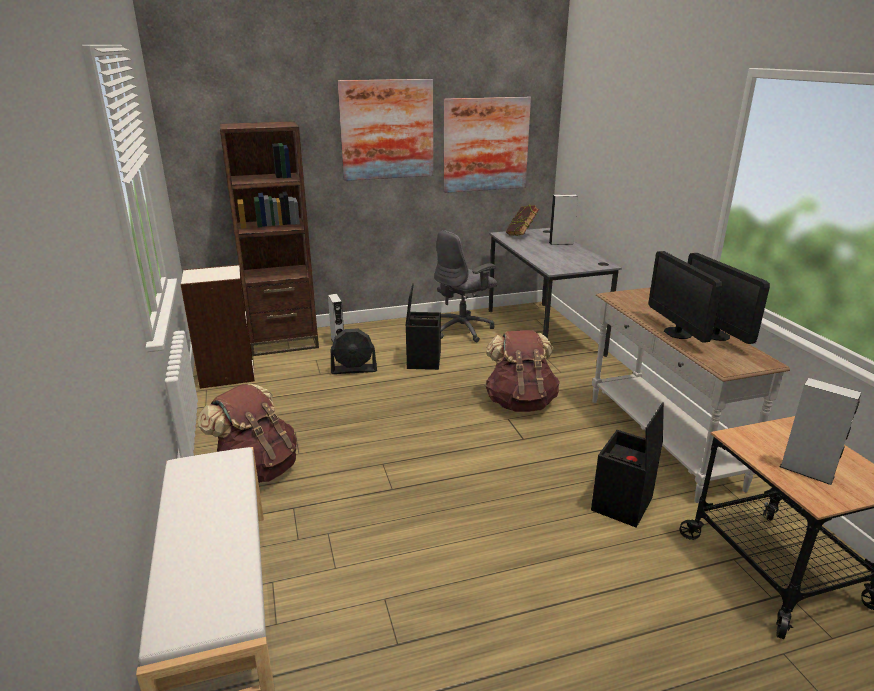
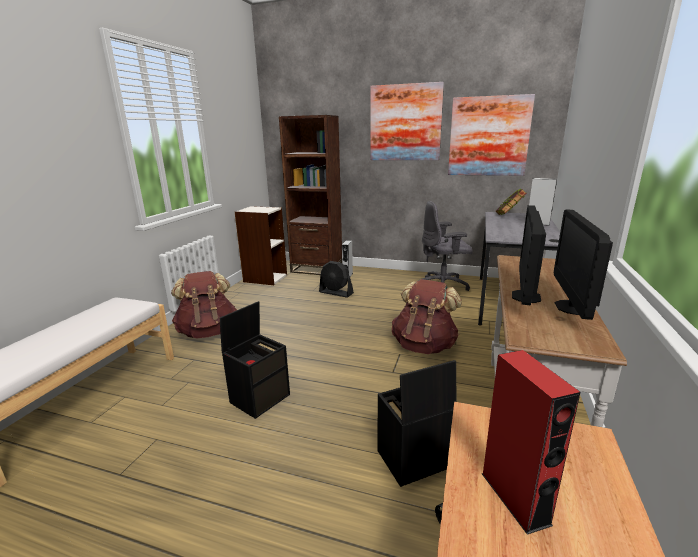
camera: 35 degrees right, 5 degrees down
black storage box [405,283,441,370] -> black storage box moved to [220,301,290,419]
grey speaker [780,378,861,485] -> red speaker [481,350,580,535]

